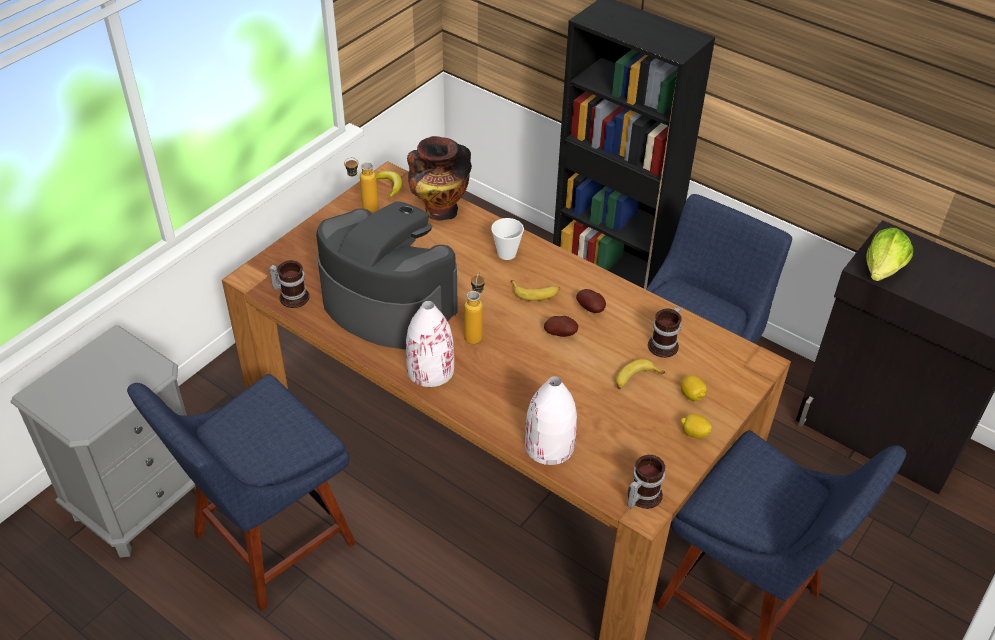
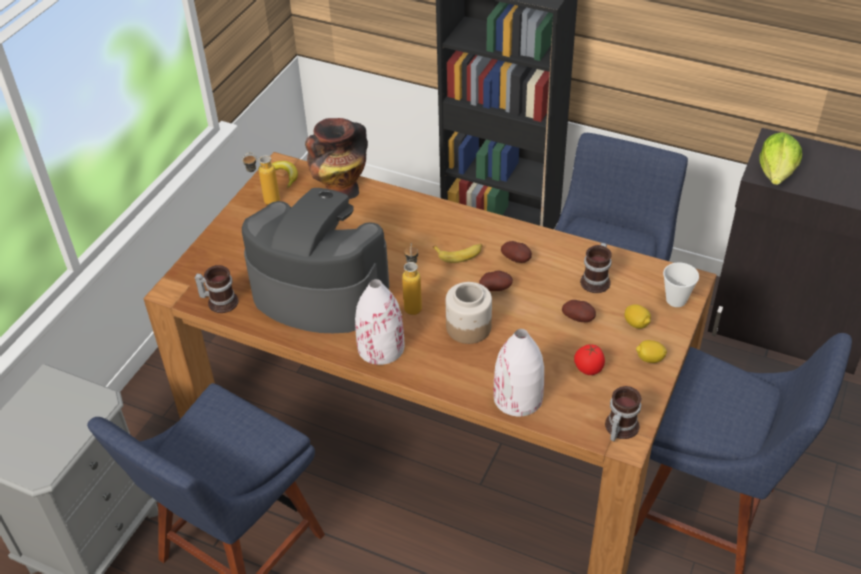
camera: 10 degrees left, 0 degrees up
cup [491,218,524,260] -> cup moved to [663,262,699,307]
banana [615,359,665,389] -> potato [562,300,596,322]
none -> jar [446,282,492,344]
none -> tomato [574,344,605,375]

